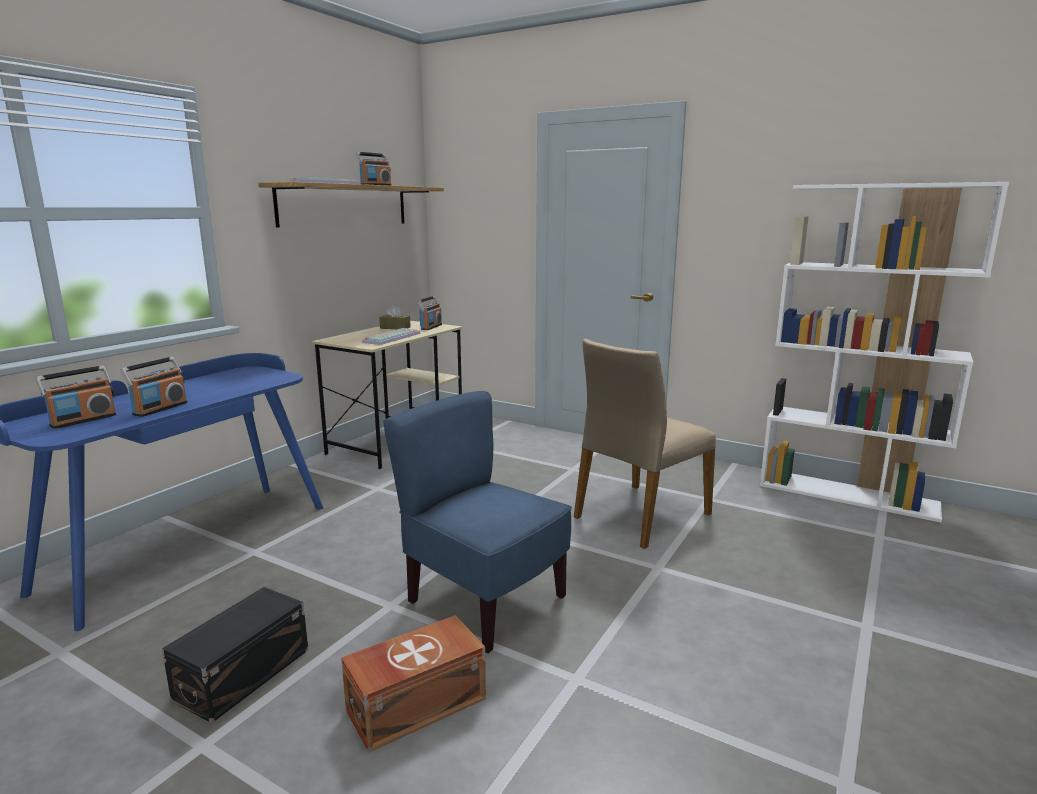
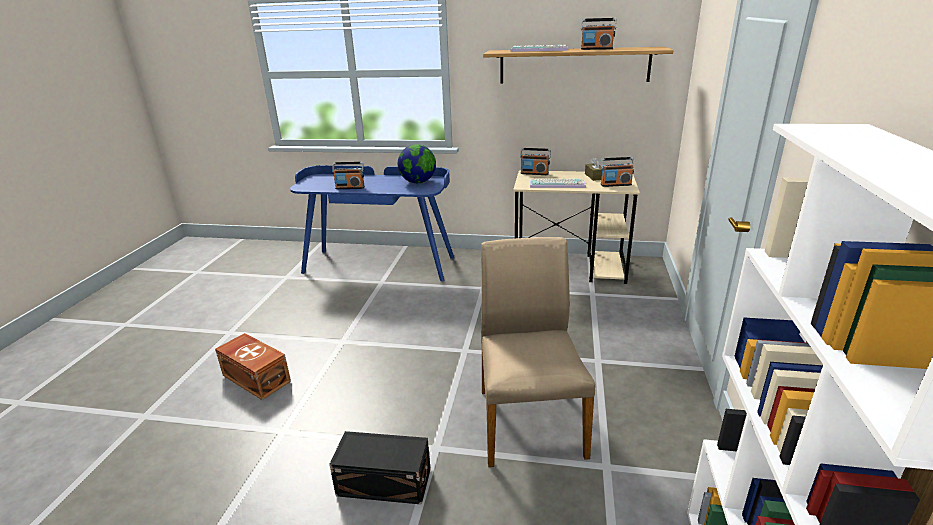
camera: 70 degrees right, 10 degrees up
radio [36,365,116,429] -> radio moved to [520,148,551,175]
black storage box [162,587,308,723] -> black storage box moved to [329,431,431,505]
blue chair [383,391,572,653] -> none
beige chair [574,339,716,549] -> beige chair turned 60 degrees clockwise [481,237,595,467]
none -> globe [398,144,436,183]

